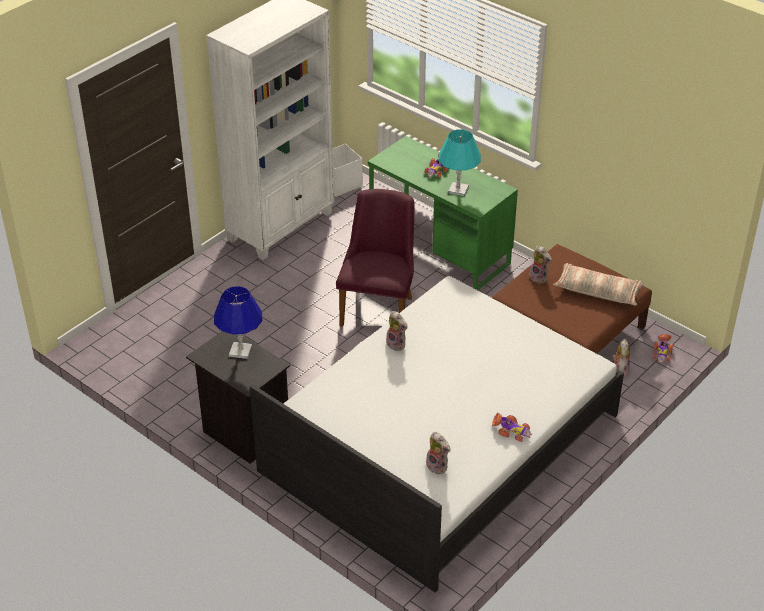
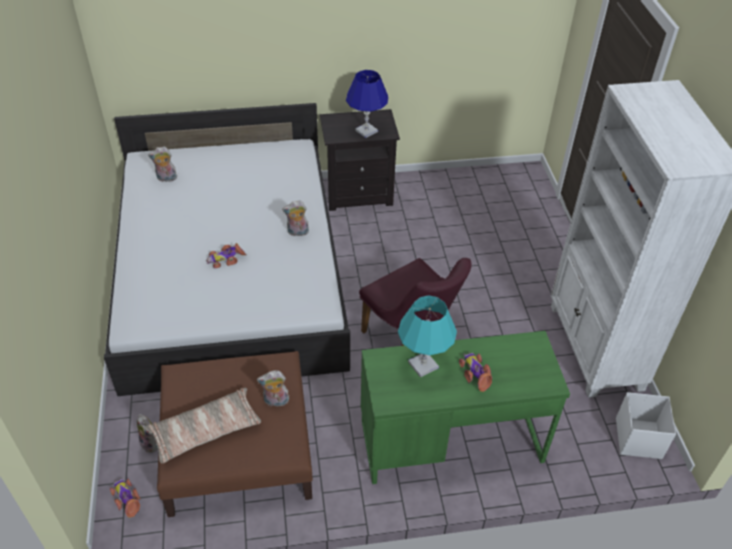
camera: 130 degrees right, 5 degrees up
toy car [492,413,532,442] -> toy car moved to [206,243,247,268]

